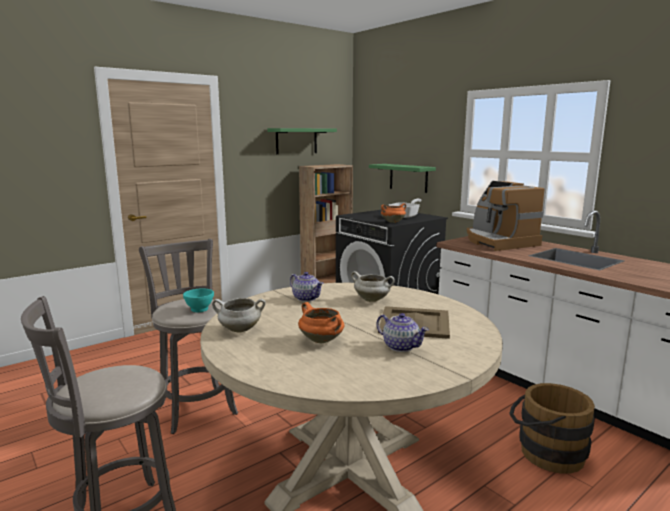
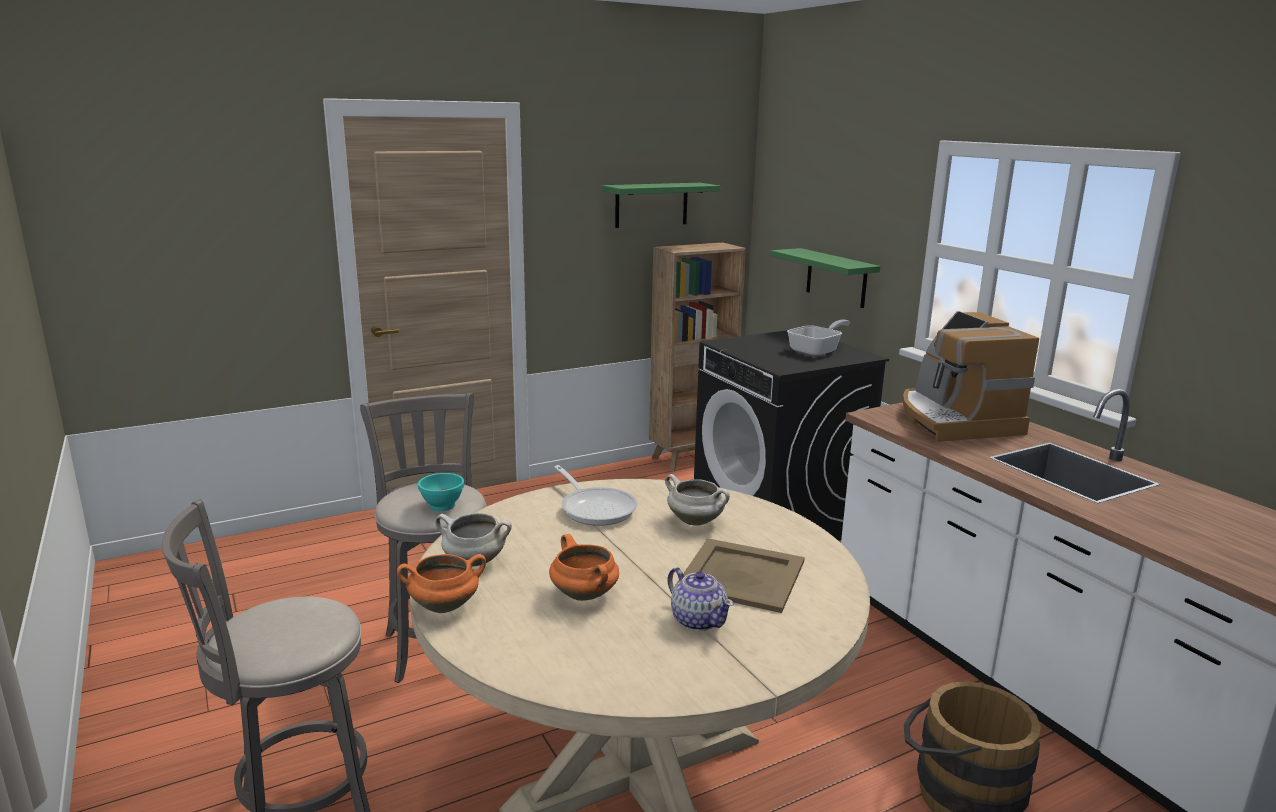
camera: 10 degrees right, 5 degrees up
teapot [290,272,324,302] -> frying pan [554,465,638,526]
orange cooking pot [381,203,406,223] -> orange cooking pot moved to [397,554,486,613]

